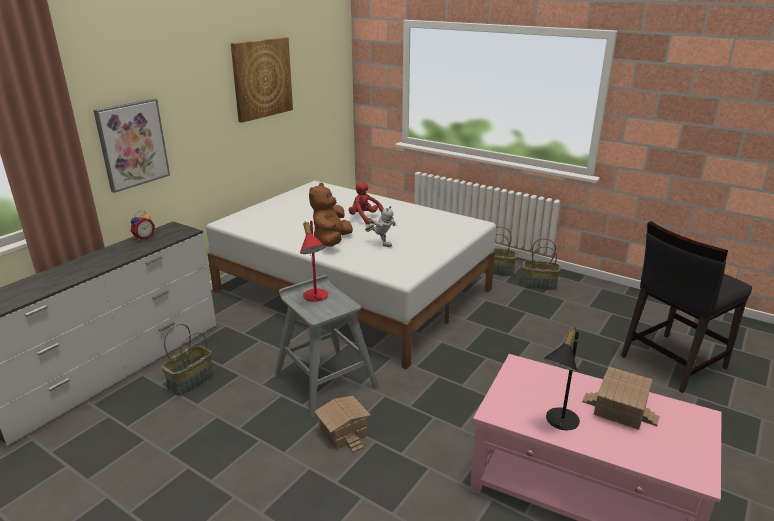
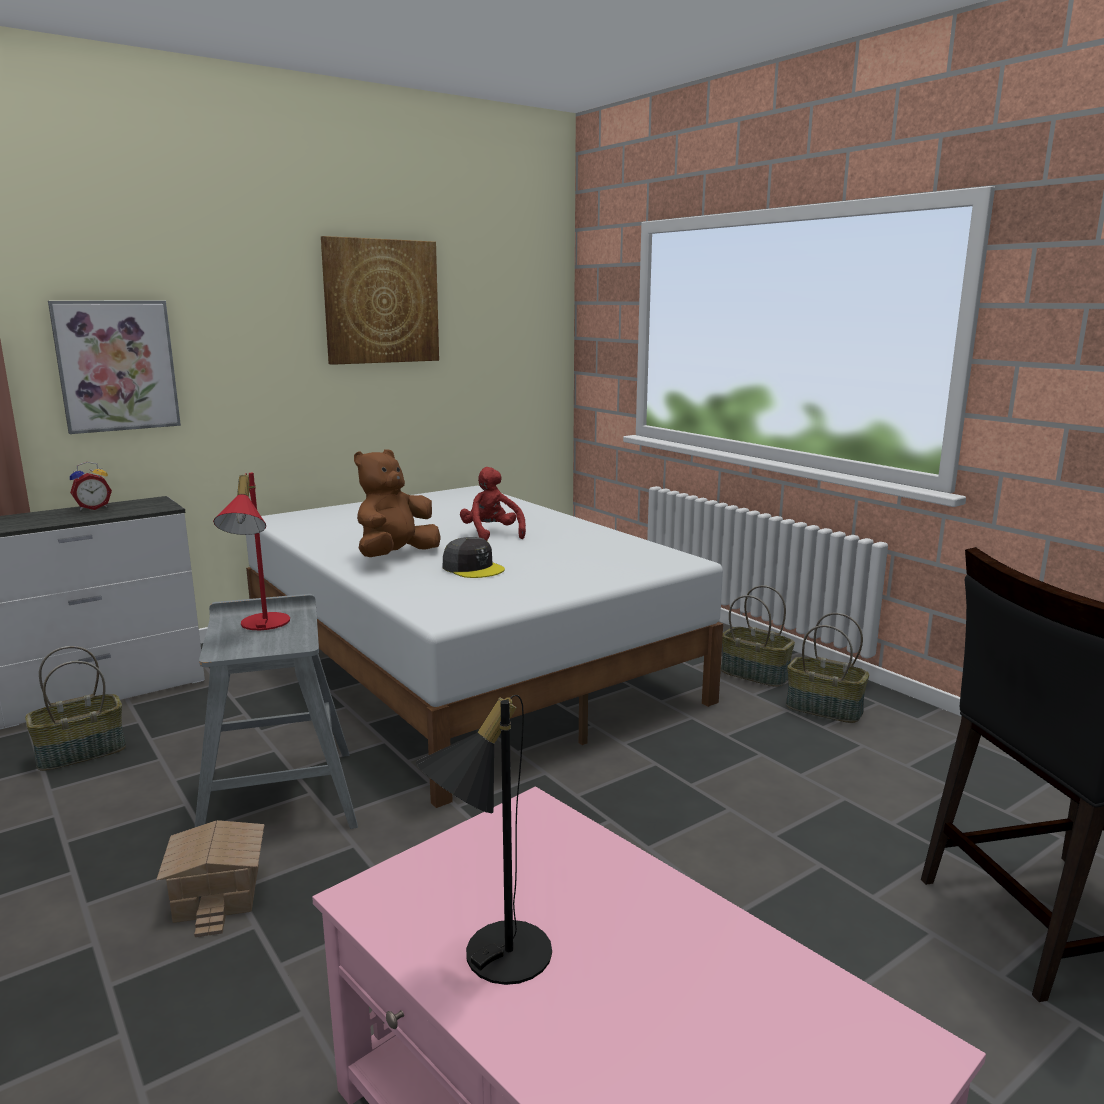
camera: 20 degrees right, 10 degrees down
toy robot [365,206,397,247] -> grey cap [443,537,505,578]
toy house [582,367,660,430] -> none

